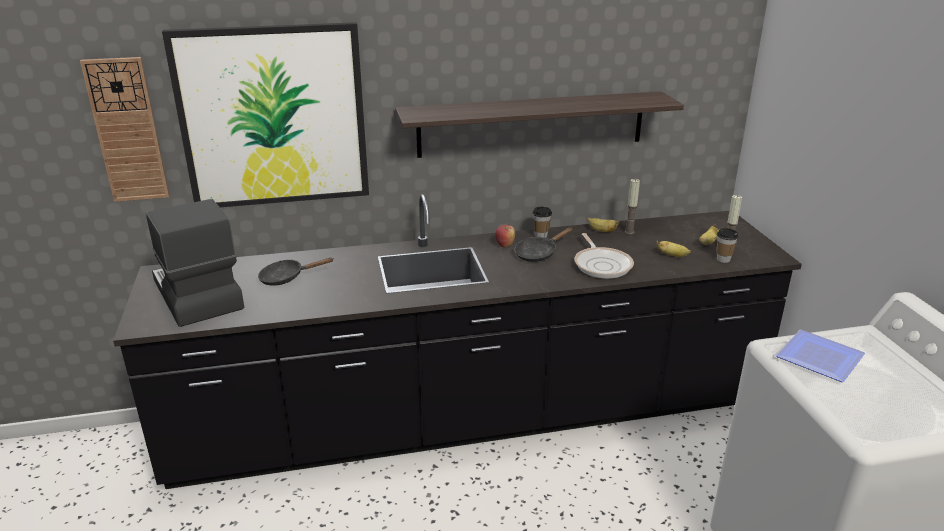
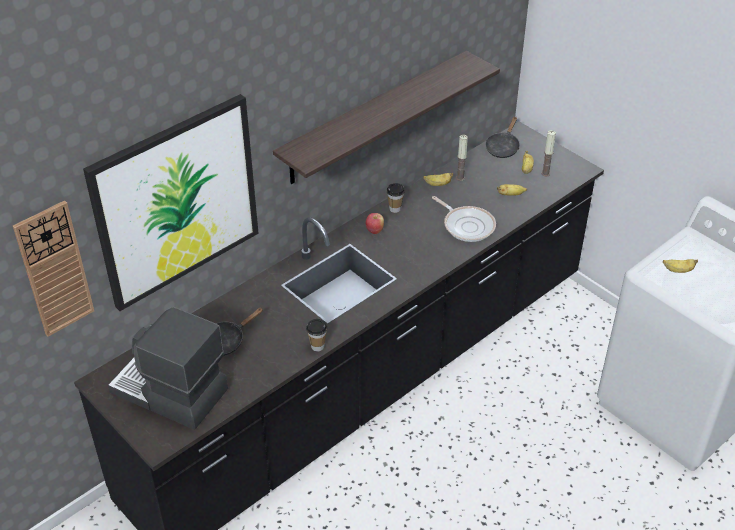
camera: 30 degrees left, 15 degrees up
black frying pan [515,227,573,262] -> black frying pan moved to [485,116,520,158]
cup [717,228,739,263] -> cup moved to [306,319,327,352]
plate [776,329,865,382] -> banana [663,259,698,273]

